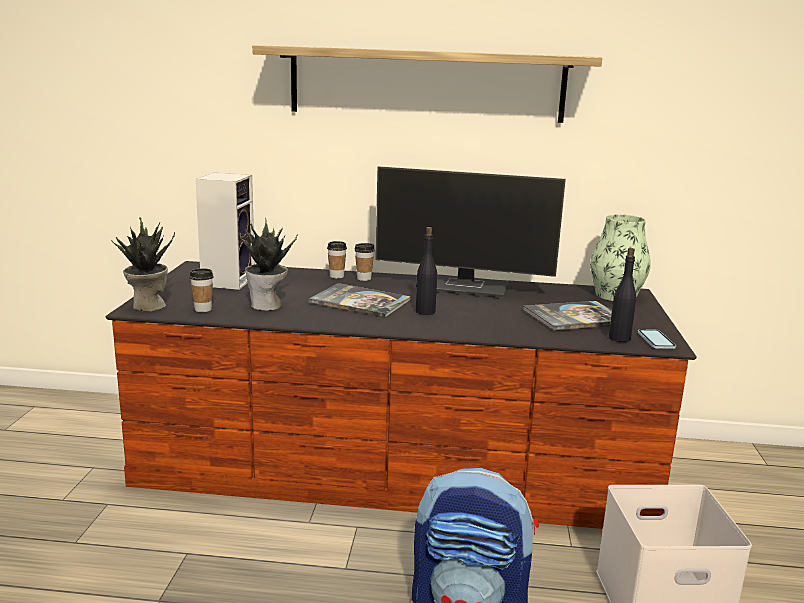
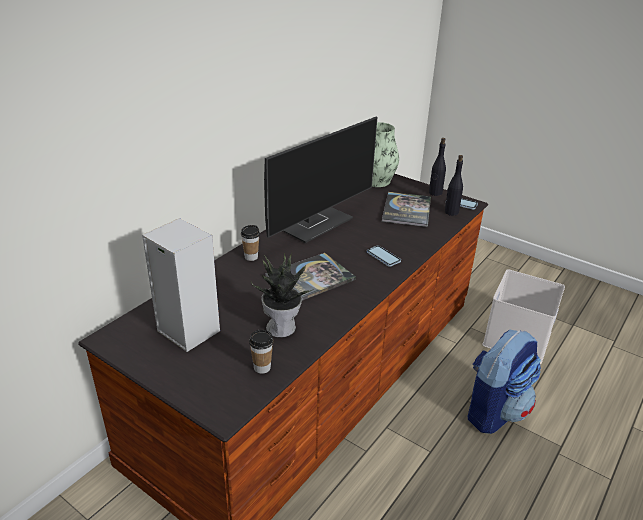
camera: 60 degrees left, 15 degrees up
potted plant [111,217,175,311] -> none
shelf [252,45,602,123] -> none
cup [327,241,347,279] -> none
black bottle [416,227,437,315] -> black bottle moved to [429,138,446,196]
none -> phone [367,245,401,267]

